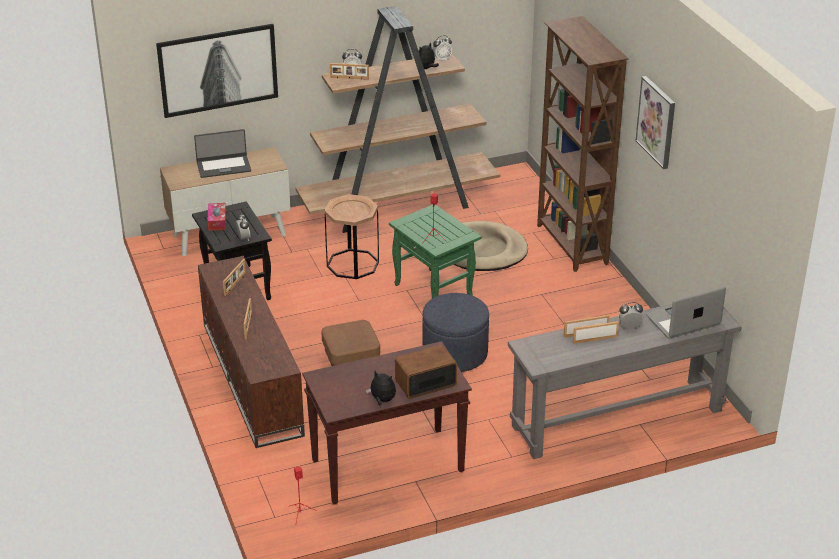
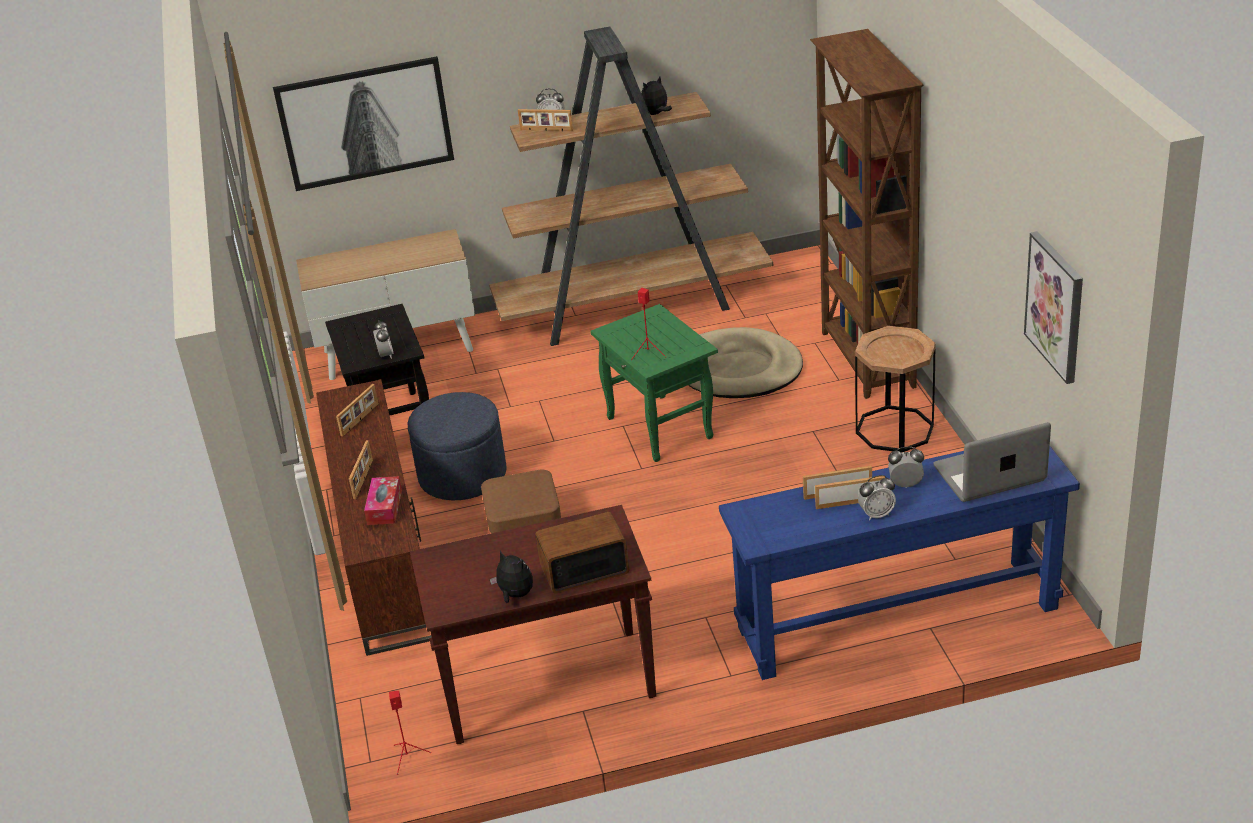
camera: 10 degrees right, 0 degrees up
laptop [194,129,251,178] -> none
tissue box [207,203,226,231] -> tissue box moved to [364,476,402,525]
brown side table [324,194,379,279] -> brown side table moved to [855,326,936,453]
blue ottoman [422,293,489,372] -> blue ottoman moved to [408,392,507,500]
alarm clock [432,35,452,62] -> alarm clock moved to [858,475,896,520]
grey console table [508,304,741,459] -> blue console table [719,446,1080,680]
picture [636,76,675,169] -> picture moved to [1024,231,1083,384]

